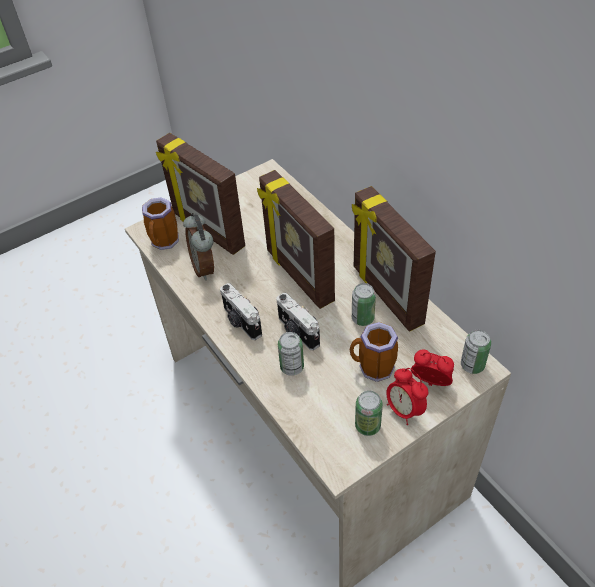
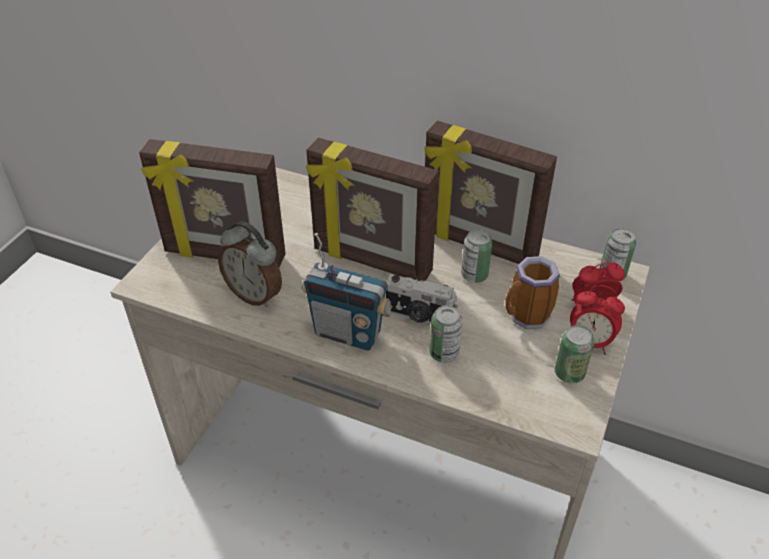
camera: 35 degrees left, 5 degrees down
mug [142,197,179,250] -> none
camera [220,283,262,340] -> radio [302,233,393,350]

